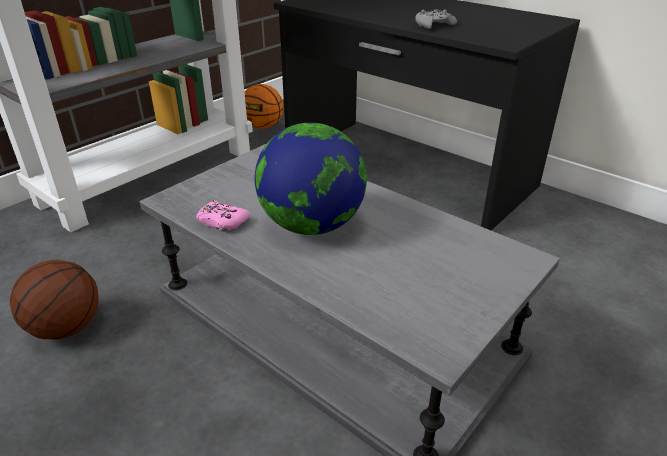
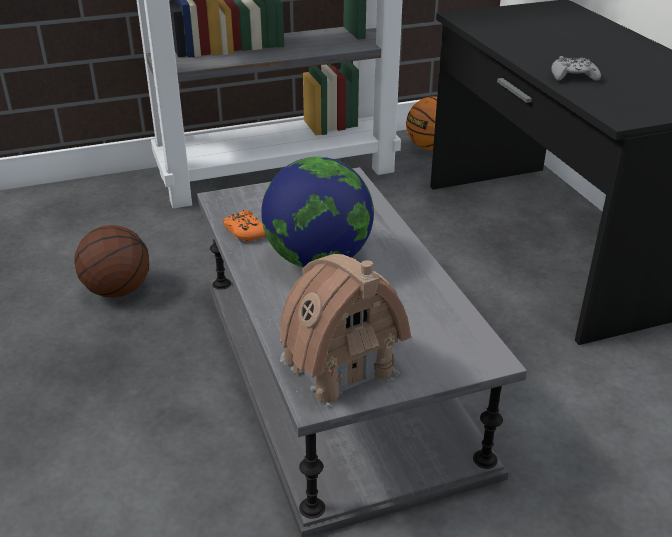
camera: 30 degrees right, 0 degrees up
pink game controller [196,200,251,230] -> orange game controller [223,210,266,242]
none -> toy house [280,254,411,407]

